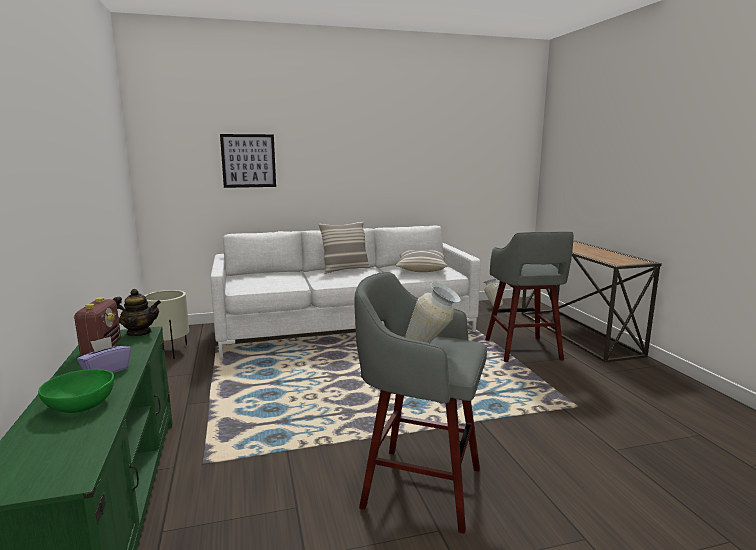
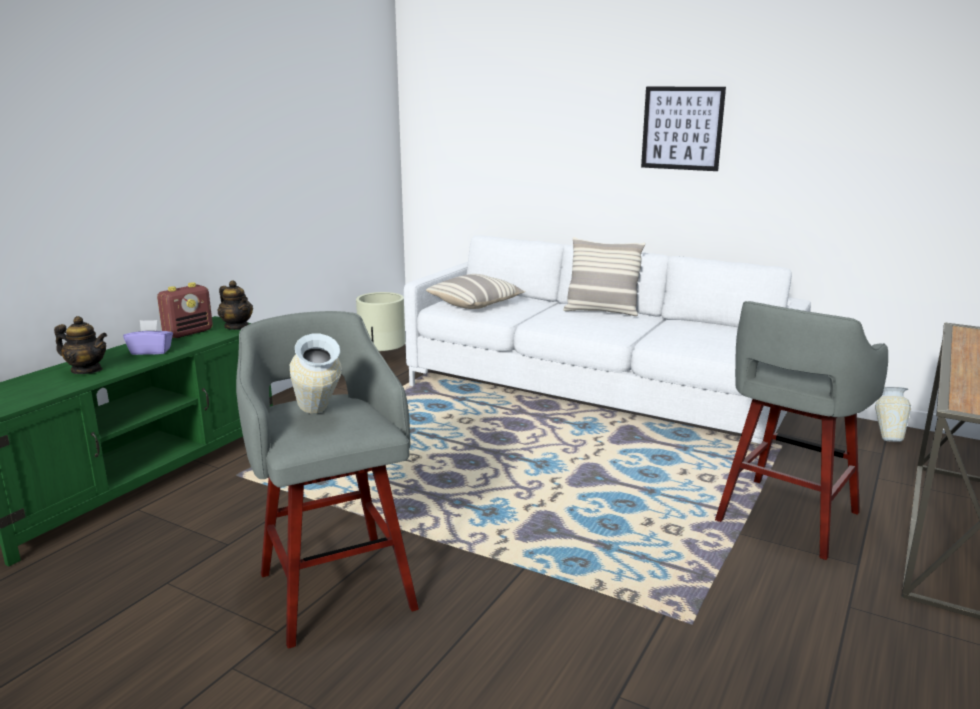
camera: 45 degrees right, 5 degrees up
green bowl [38,369,114,413] -> teapot [54,316,107,374]
picture [220,134,276,188] -> picture moved to [641,87,726,171]
pillow [396,250,448,272] -> pillow moved to [426,274,526,309]

